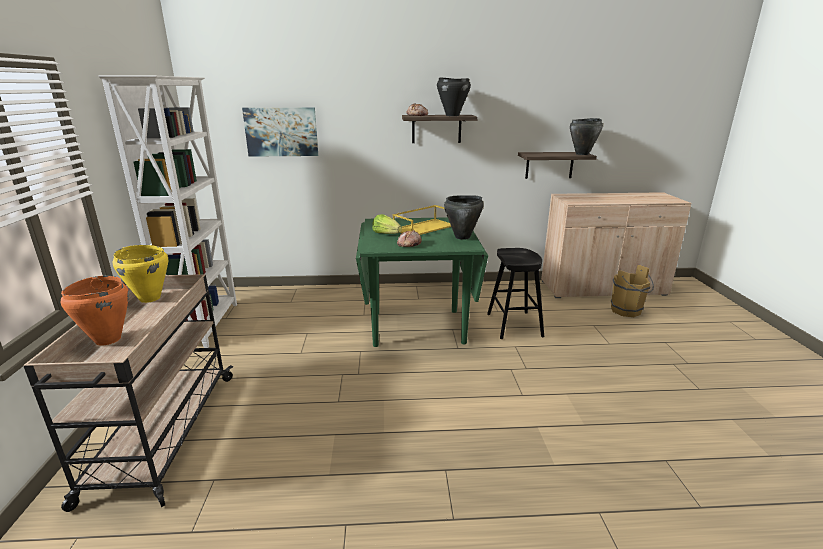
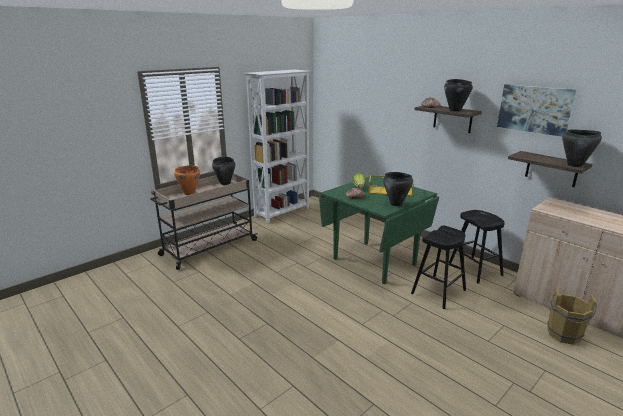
camera: 50 degrees right, 0 degrees up
yellow cooking pot [113,245,168,303] -> black cooking pot [212,157,235,185]
picture [242,107,318,157] -> picture moved to [497,84,576,137]
none -> black stool [449,210,505,284]

